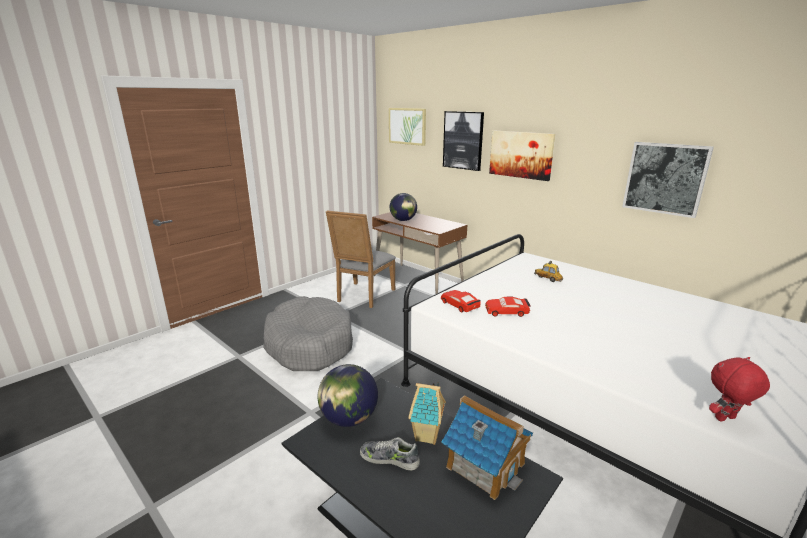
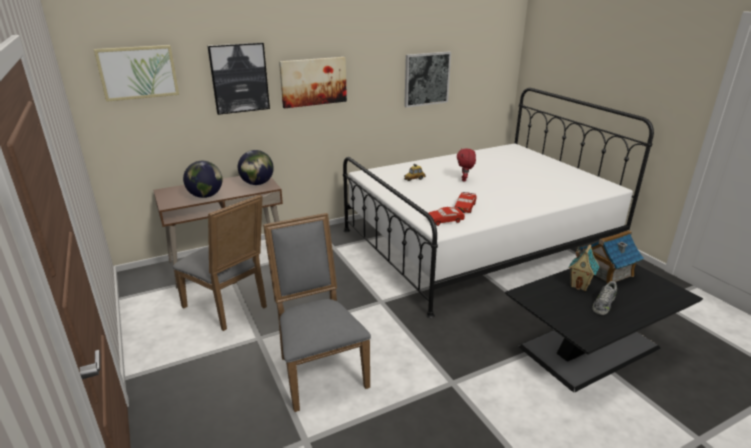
camera: 70 degrees left, 5 degrees up
grey dog bed [263,296,353,371] -> grey chair [263,213,371,412]
globe [318,364,378,427] -> globe moved to [238,150,274,185]
red plush toy [709,357,770,421] -> red plush toy moved to [457,148,476,182]

